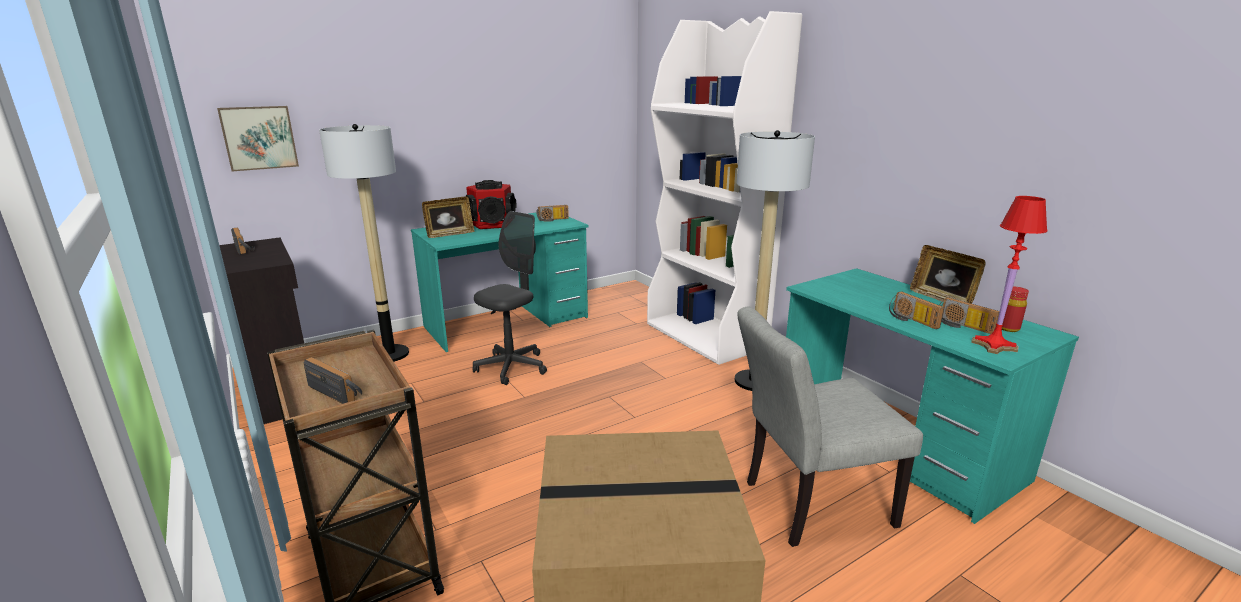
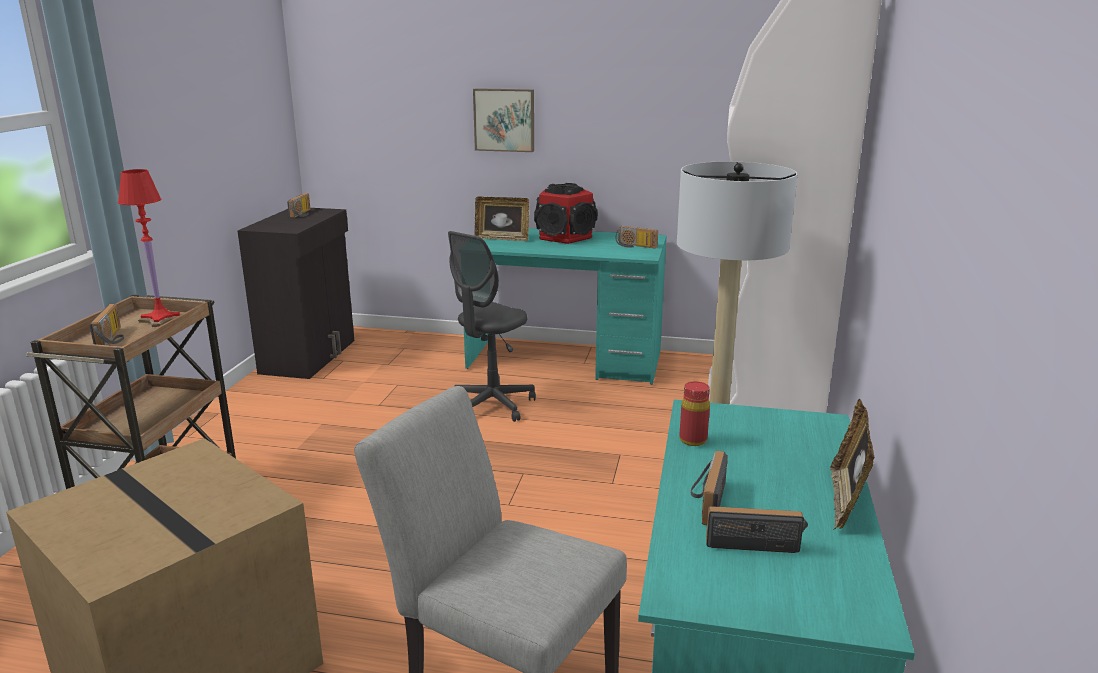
camera: 45 degrees right, 0 degrees up
picture [217,106,299,171] -> picture moved to [473,88,534,152]
floor lamp [319,124,409,362] -> none
grey office chair [473,211,547,385] -> grey office chair turned 135 degrees clockwise [448,231,536,422]
radio [939,297,1000,334] -> radio turned 90 degrees clockwise [706,506,808,553]
red table lamp [971,196,1048,354] -> red table lamp moved to [118,169,181,327]
red bottle [1002,287,1029,332] -> red bottle moved to [679,381,710,446]

